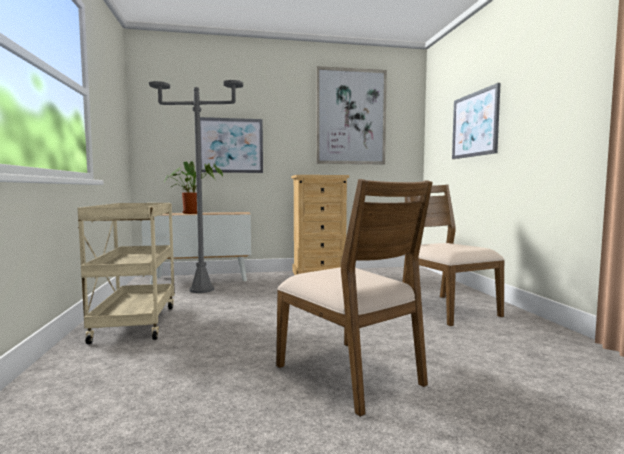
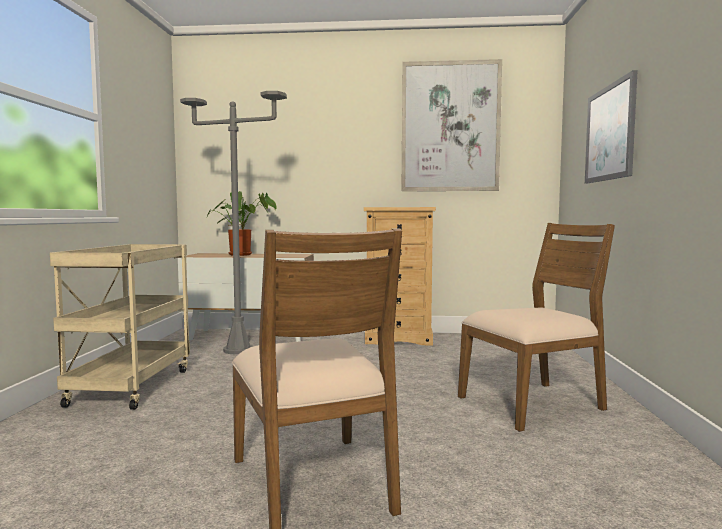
camera: 15 degrees right, 0 degrees up
picture [200,117,263,173] -> none
brown chair [402,184,505,326] -> brown chair turned 75 degrees clockwise [458,223,615,432]

